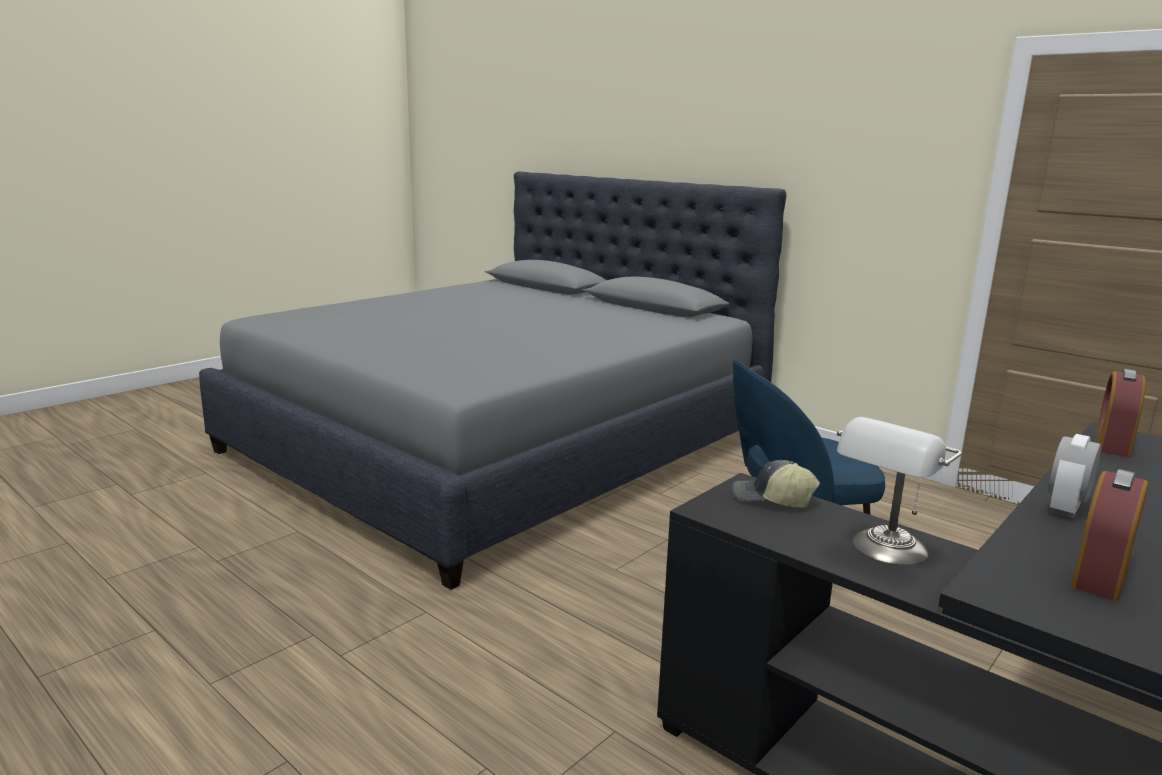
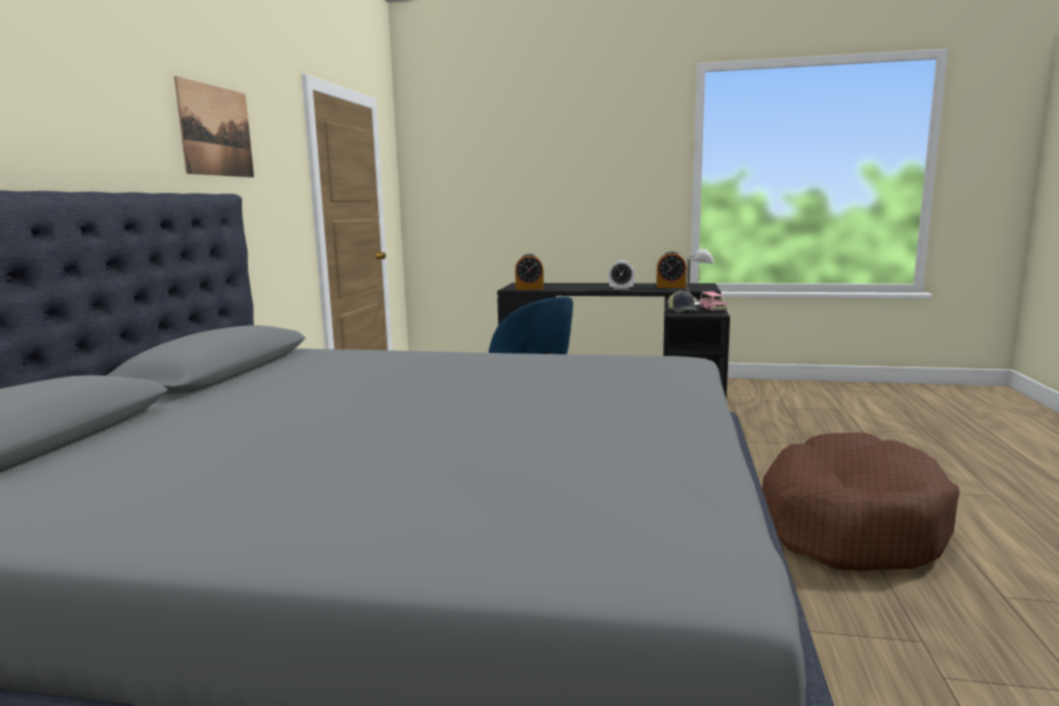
camera: 120 degrees left, 5 degrees down
none -> picture [174,76,254,178]
none -> pink toy car [699,292,727,312]
none -> brown dog bed [762,432,960,571]

